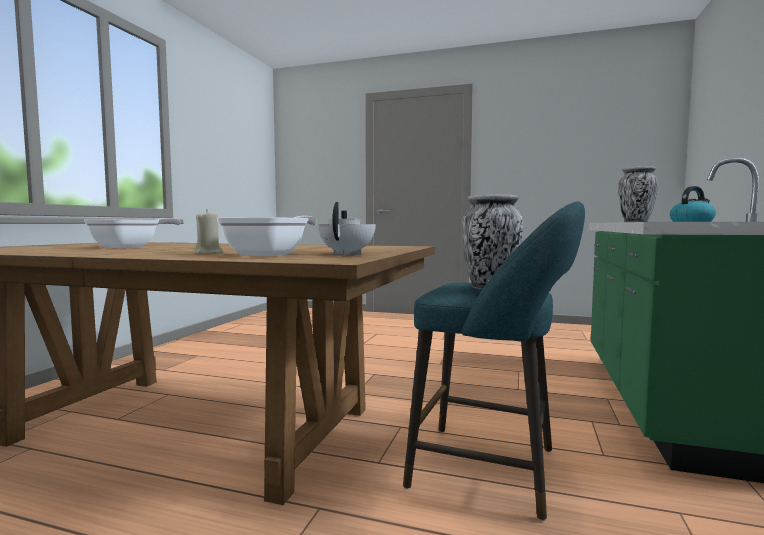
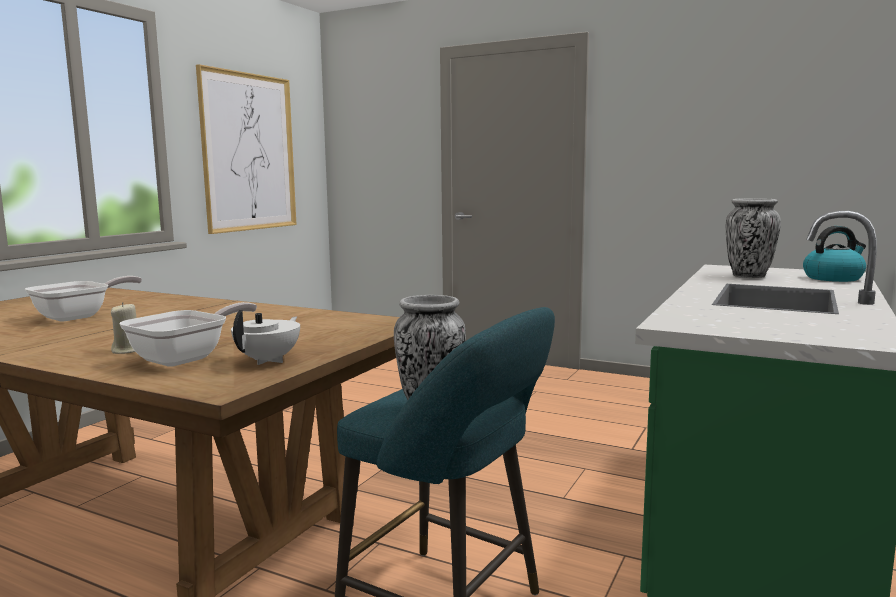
camera: 10 degrees right, 5 degrees up
none -> picture [196,64,297,234]

